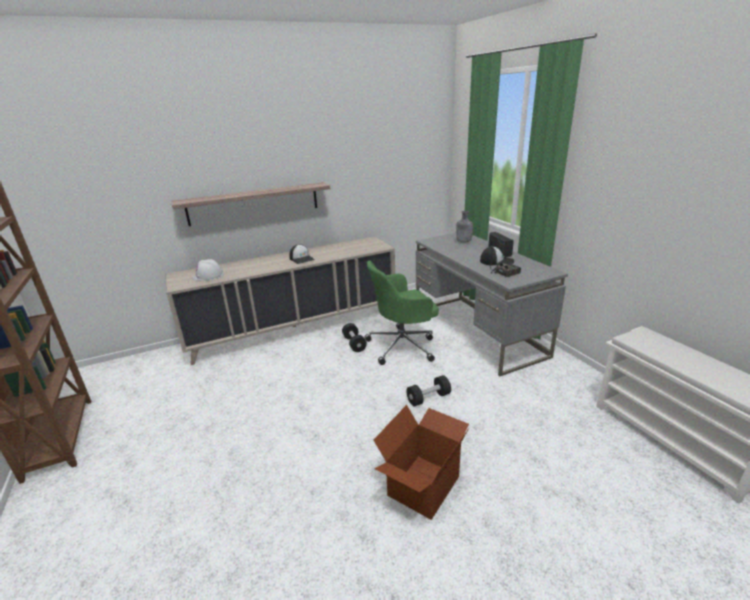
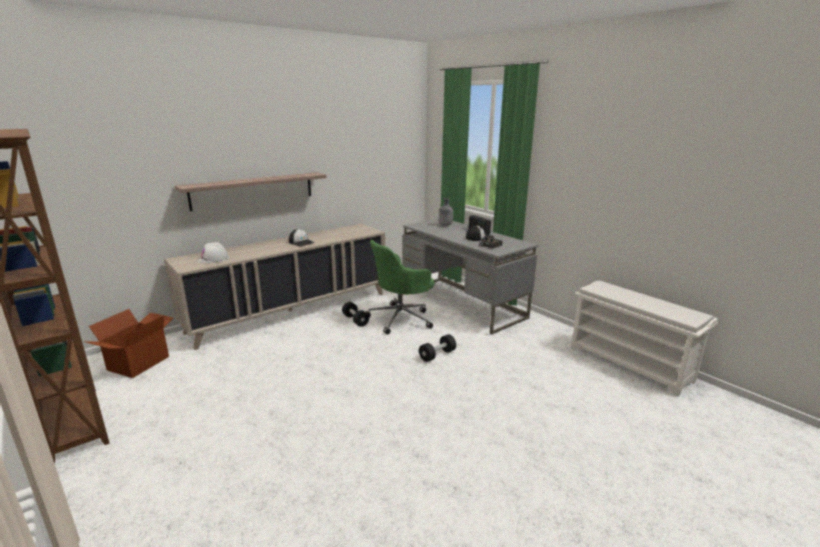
camera: 15 degrees left, 5 degrees down
cardboard box [374,405,469,520] -> cardboard box moved to [83,309,173,378]

